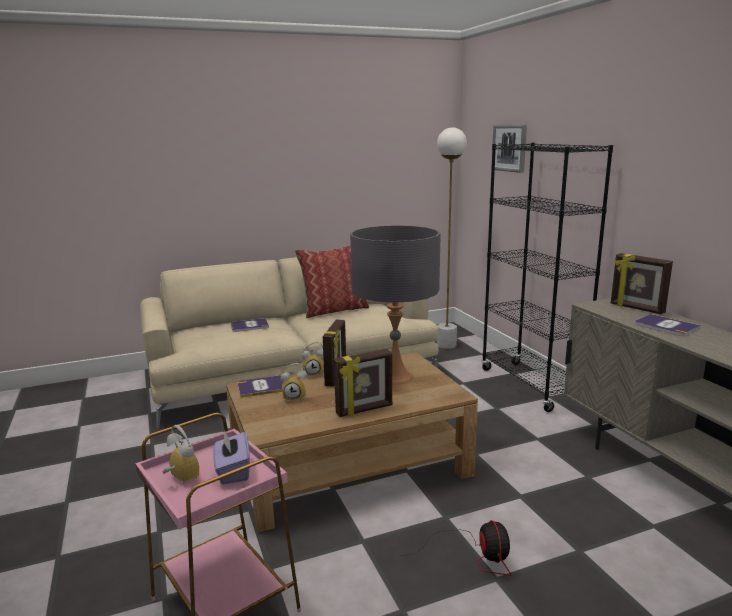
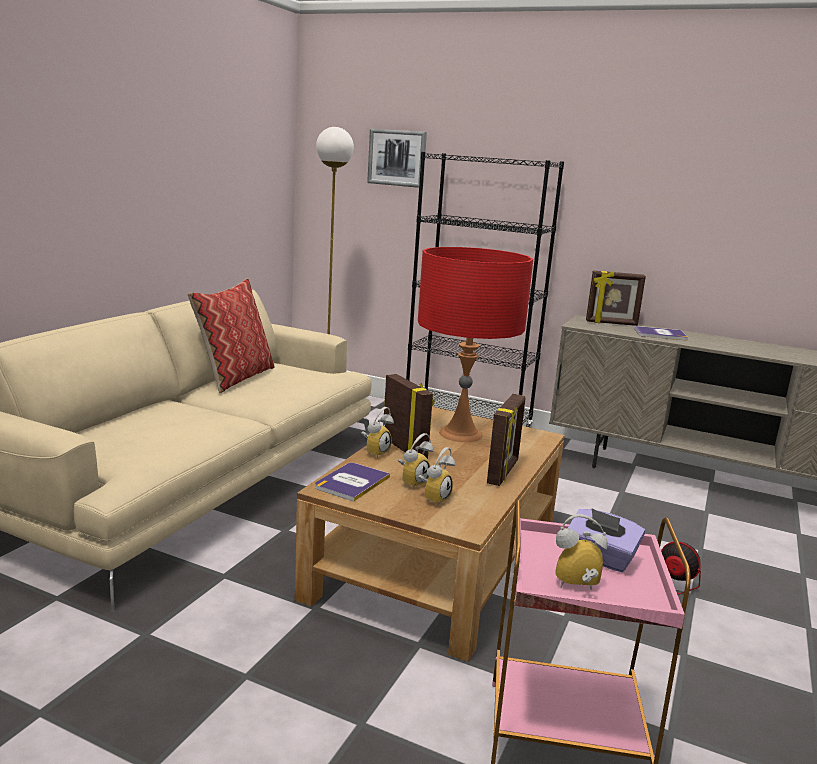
camera: 45 degrees left, 0 degrees up
book [230,318,269,332] -> none
grey table lamp [350,225,441,385] -> red table lamp [418,247,533,442]
none -> alarm clock [418,447,455,505]

